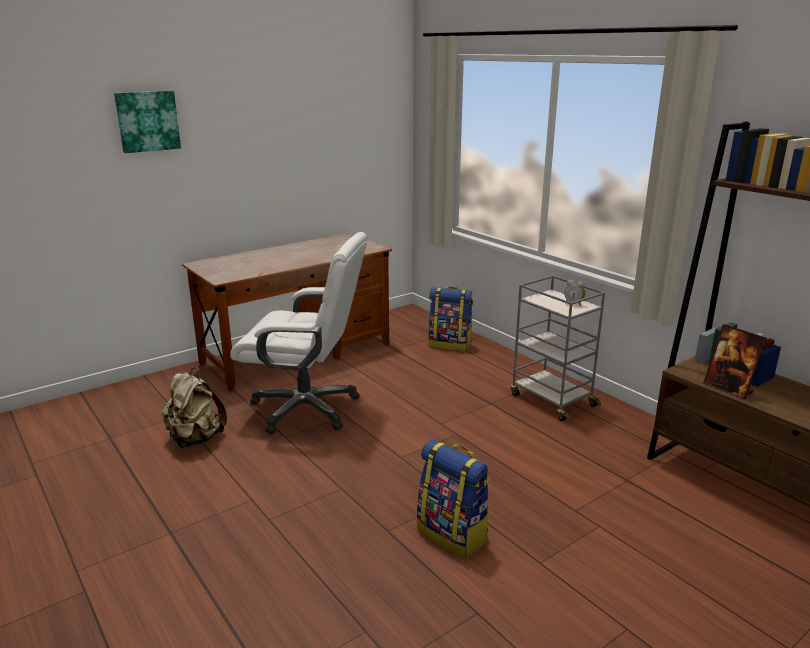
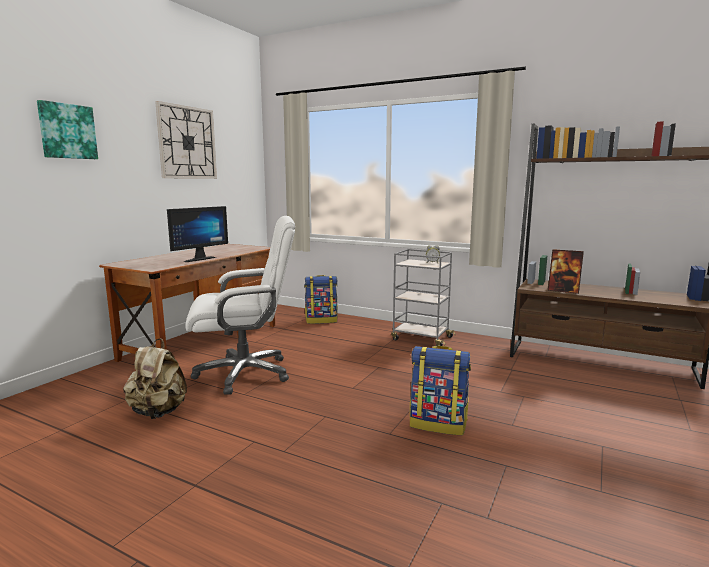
camera: 25 degrees left, 10 degrees down
none -> wall clock [155,101,217,179]
none -> monitor [167,206,228,262]

